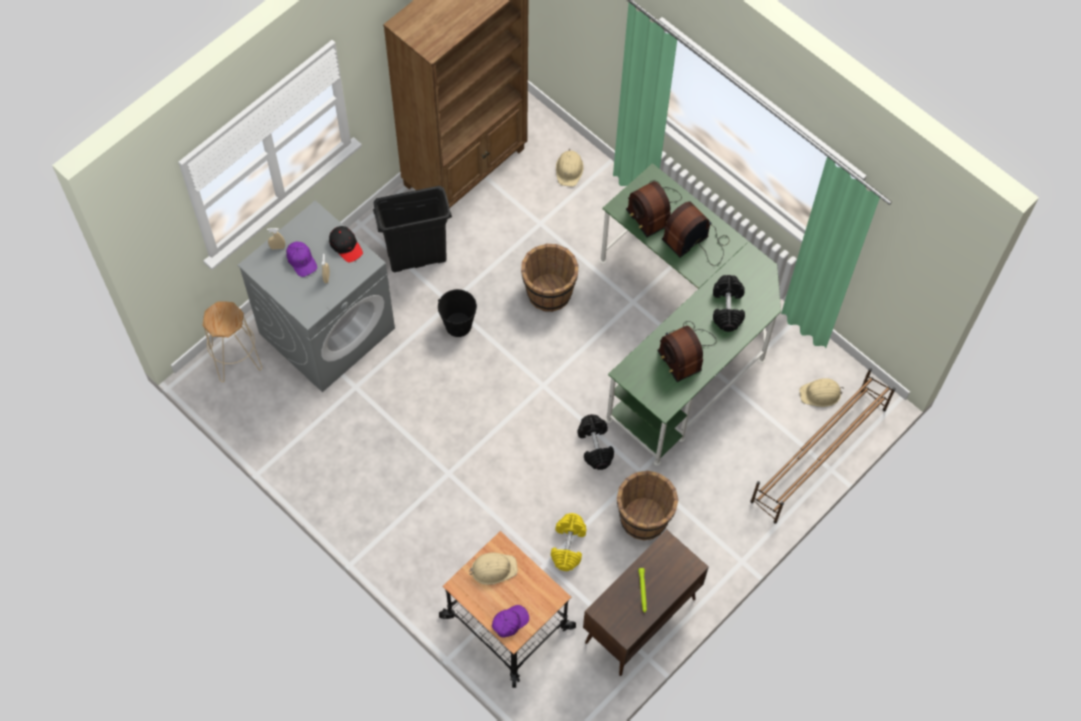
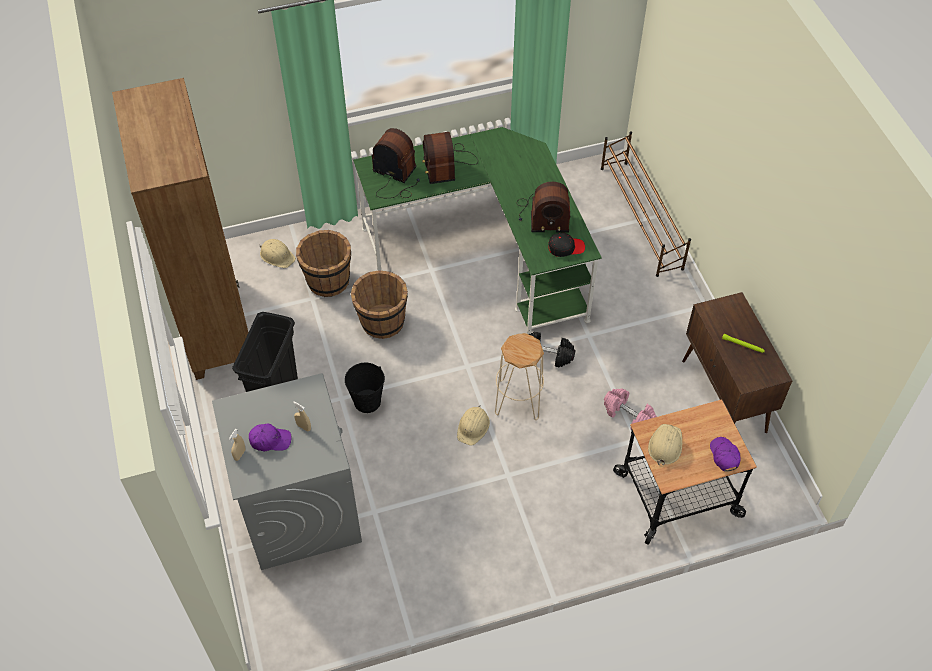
camera: 60 degrees left, 10 degrees down
beige stool [202,301,262,382] -> beige stool moved to [495,333,544,420]
black cap [329,226,363,262] -> black cap moved to [548,233,585,257]
yellow dumbbell [551,513,587,571] -> pink dumbbell [604,388,657,430]
brown bucket [617,471,678,540] -> brown bucket moved to [296,230,351,297]
radio [626,180,682,237] -> radio turned 150 degrees counterclockwise [372,128,420,198]
black dumbbell [713,275,745,332] -> none
beige hard hat [800,378,844,407] -> beige hard hat moved to [457,405,490,445]

